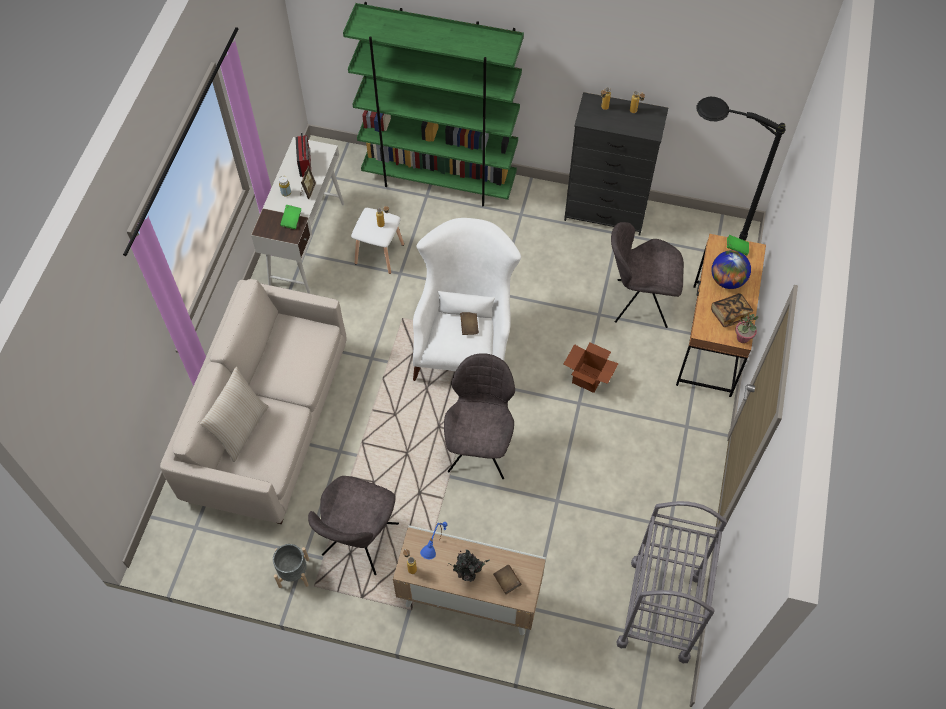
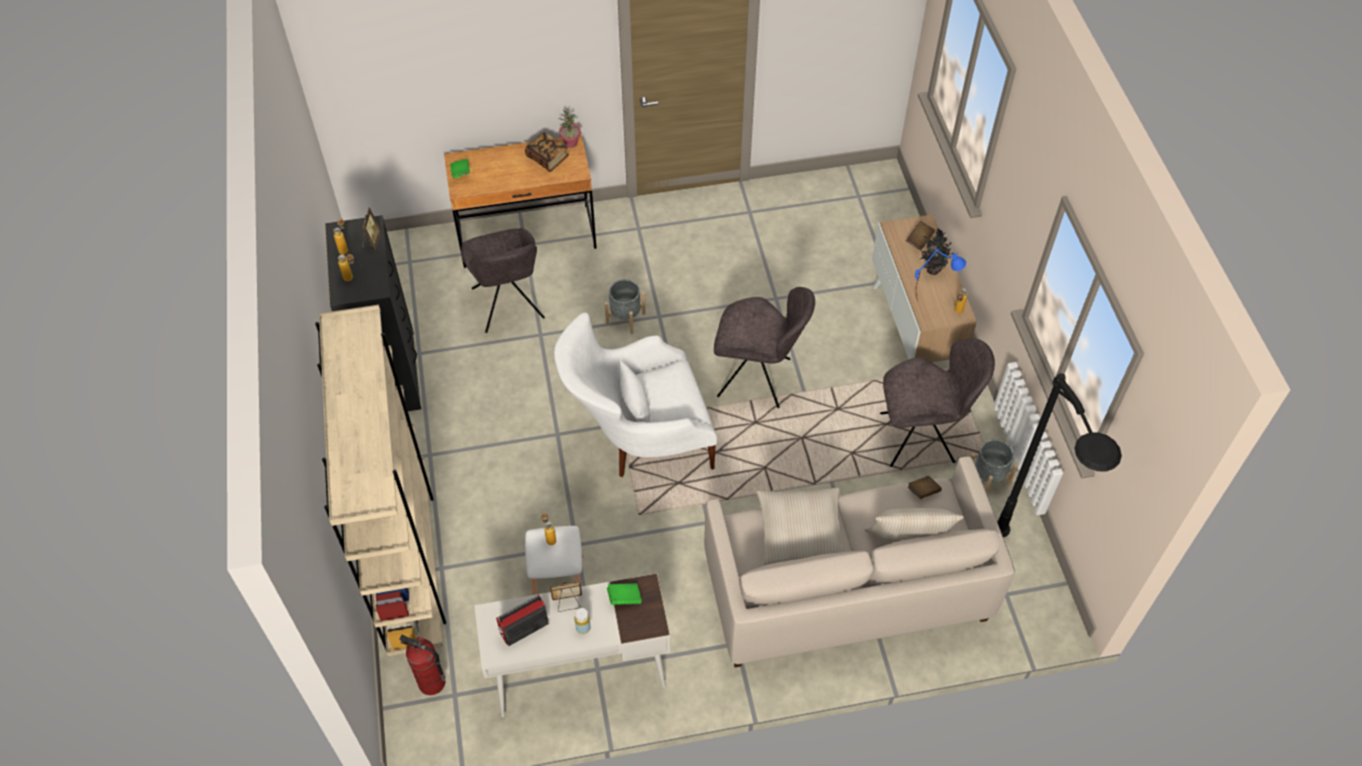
camera: 115 degrees left, 5 degrees down
green bookcase [343,2,524,206] -> beige bookcase [315,305,446,656]
grey chair [444,353,515,479] -> grey chair turned 150 degrees counterclockwise [714,287,815,408]
brown book [460,312,479,335] -> brown book moved to [908,476,942,499]
cardboard box [564,343,619,393] -> grey planter [605,279,646,334]
grey cart [616,501,727,663] -> none
black floor lamp [696,97,786,241] -> black floor lamp moved to [997,373,1122,537]
globe [711,250,751,289] -> none
none -> picture frame [362,208,381,251]
none -> fire extinguisher [399,635,445,695]
none -> beige pillow [756,488,845,565]

